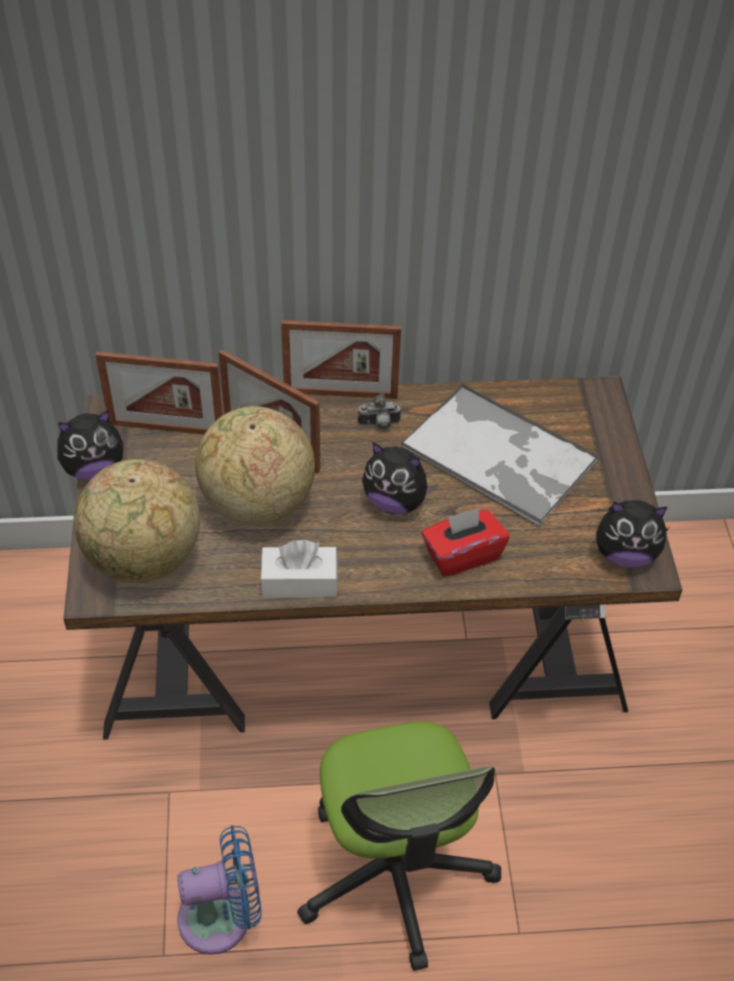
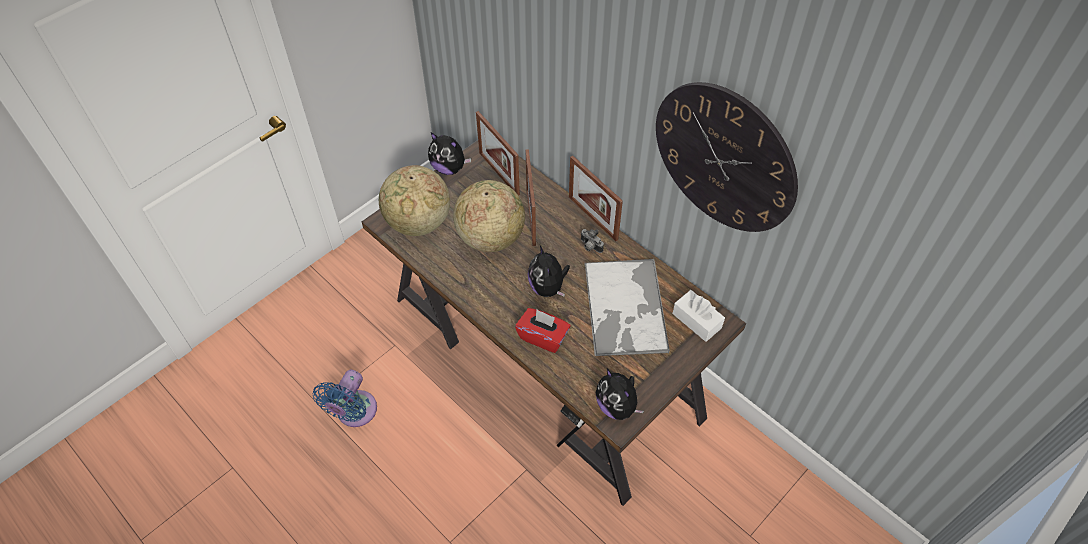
camera: 50 degrees right, 5 degrees up
blue fan [177,825,262,955] -> blue fan turned 75 degrees clockwise [313,370,377,427]
white tissue box [261,540,338,598] -> white tissue box moved to [672,290,725,342]
office chair [297,721,501,971] -> none
none -> wall clock [656,82,798,232]

